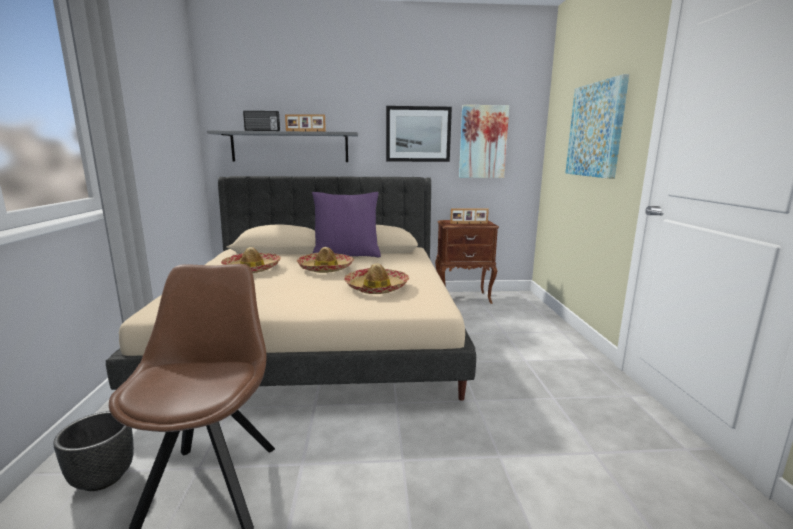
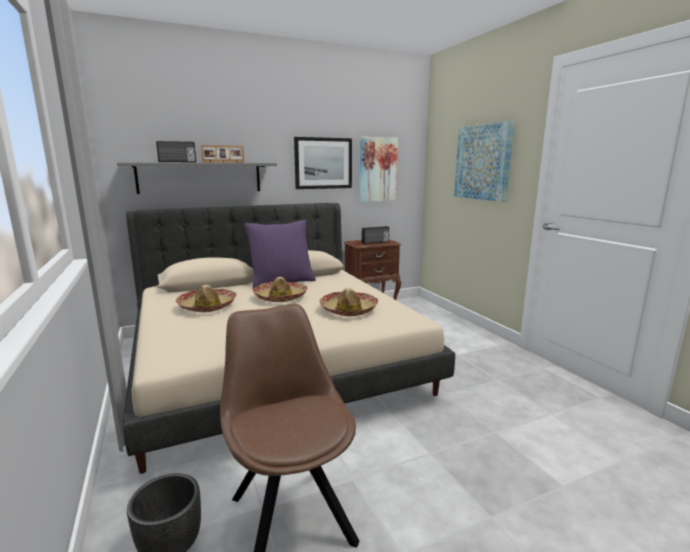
camera: 20 degrees left, 0 degrees up
picture frame [450,209,489,224] -> radio [362,226,389,244]

